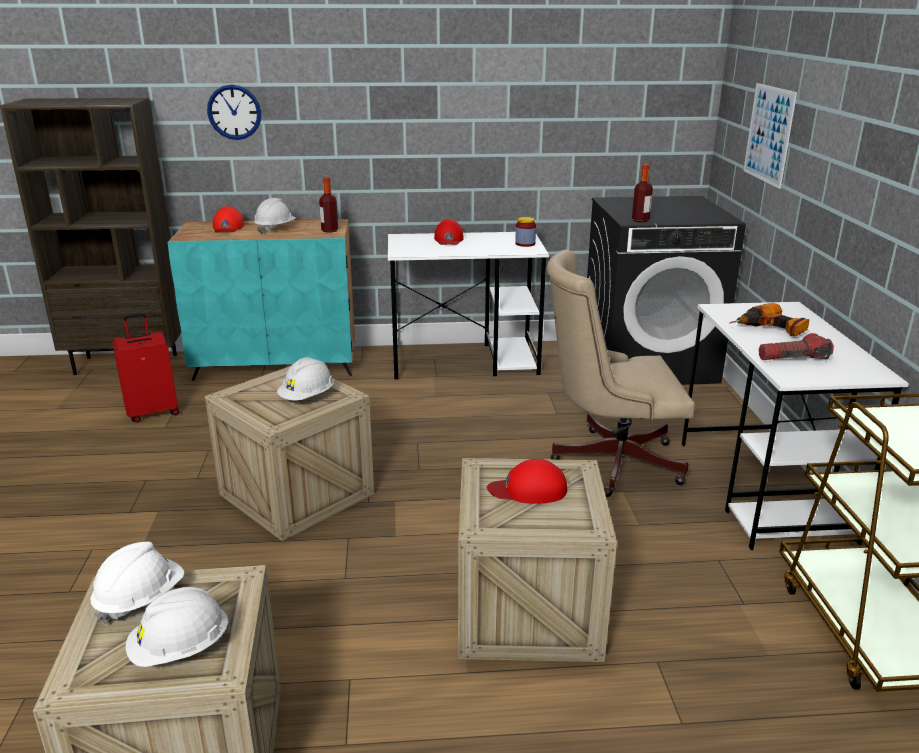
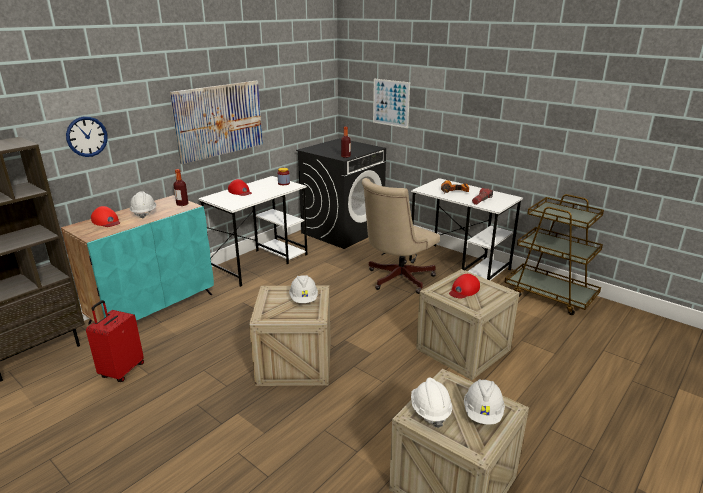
camera: 45 degrees left, 0 degrees up
none -> picture [170,81,263,164]

